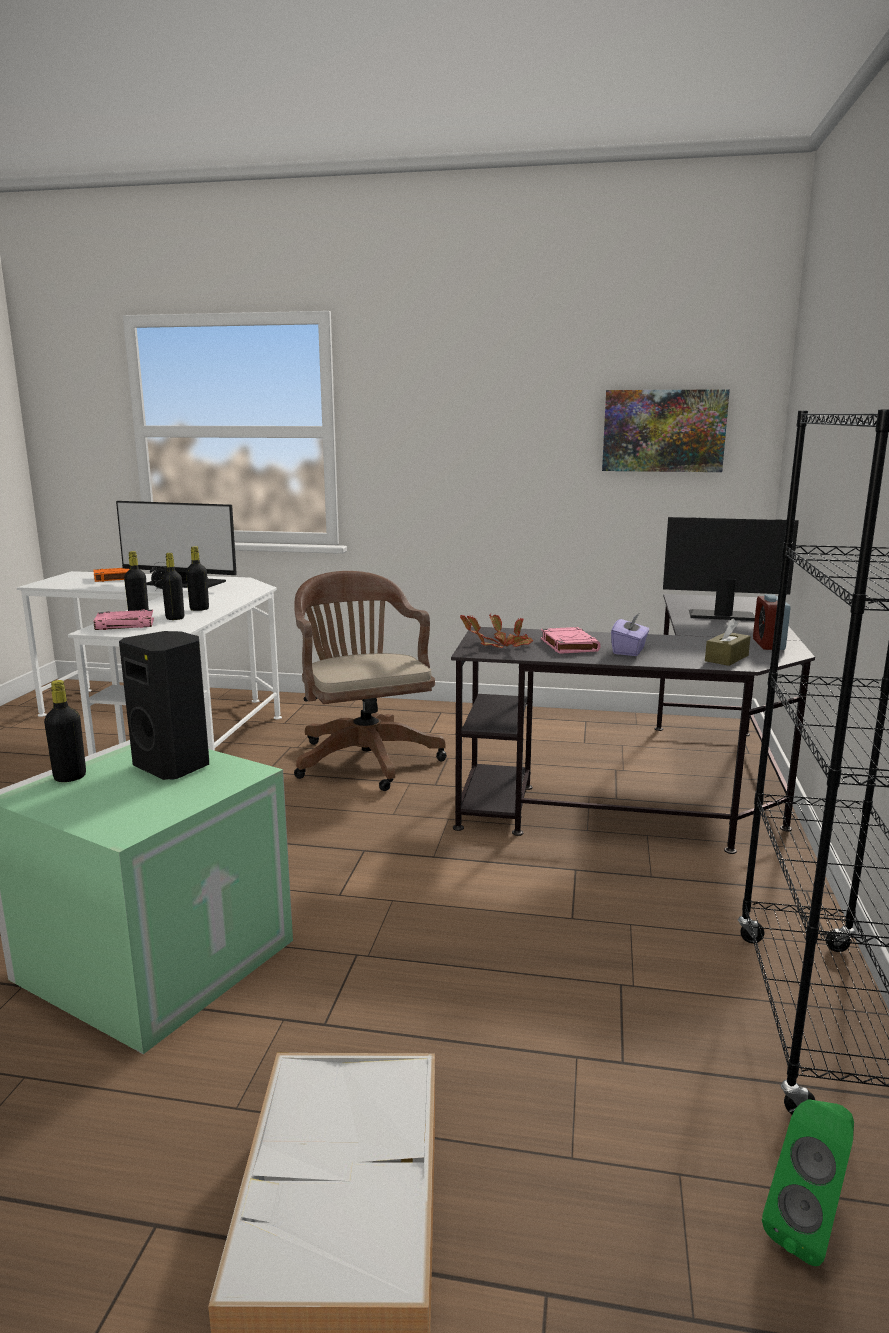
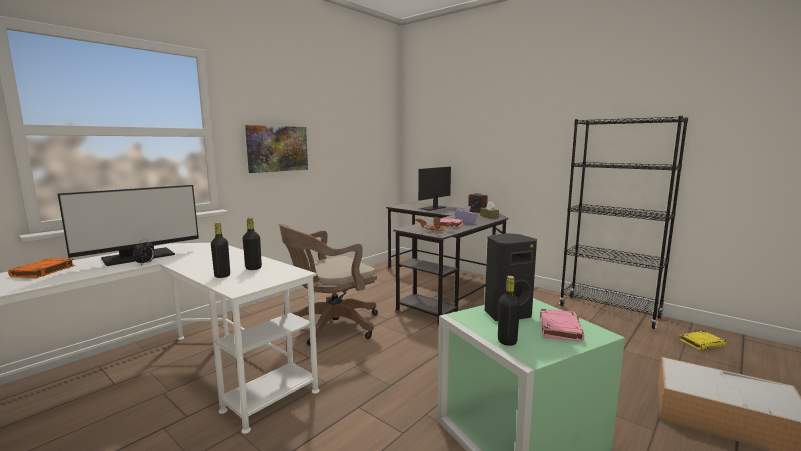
camera: 60 degrees left, 5 degrees down
pink book [94,610,154,630] -> pink book moved to [540,309,584,342]
black bottle [186,546,209,611] -> none
brown office chair [294,571,447,791] -> brown office chair turned 45 degrees counterclockwise [279,224,378,346]
picture [602,389,730,472] -> picture moved to [245,125,308,173]
green speaker [762,1099,854,1266] -> yellow book [679,331,726,350]

